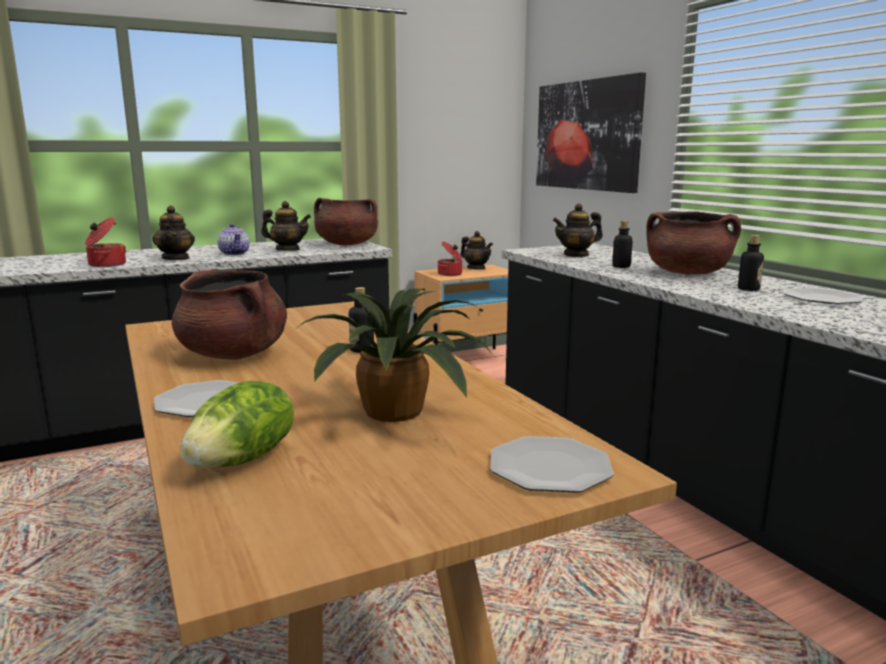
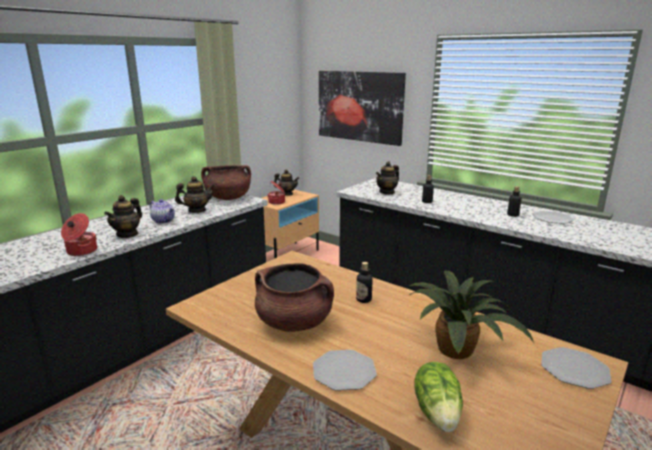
camera: 25 degrees left, 5 degrees up
teapot [152,206,195,260] -> teapot turned 60 degrees clockwise [104,195,142,238]
brown cooking pot [646,212,741,274] -> none

